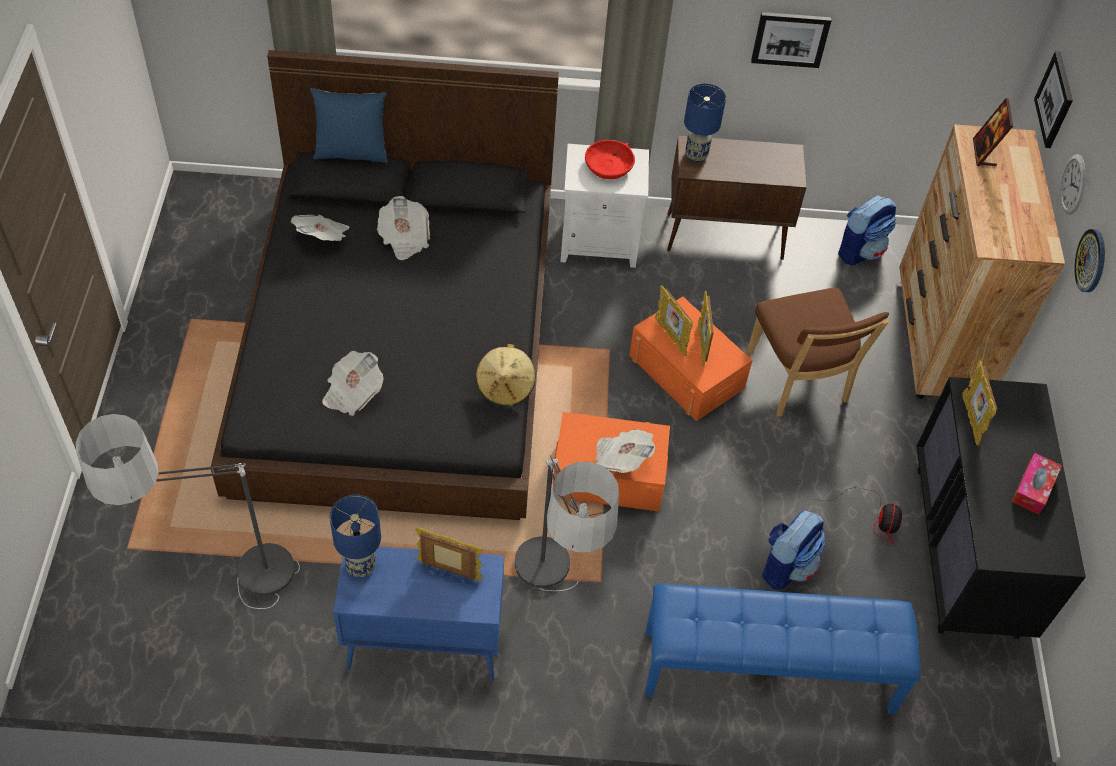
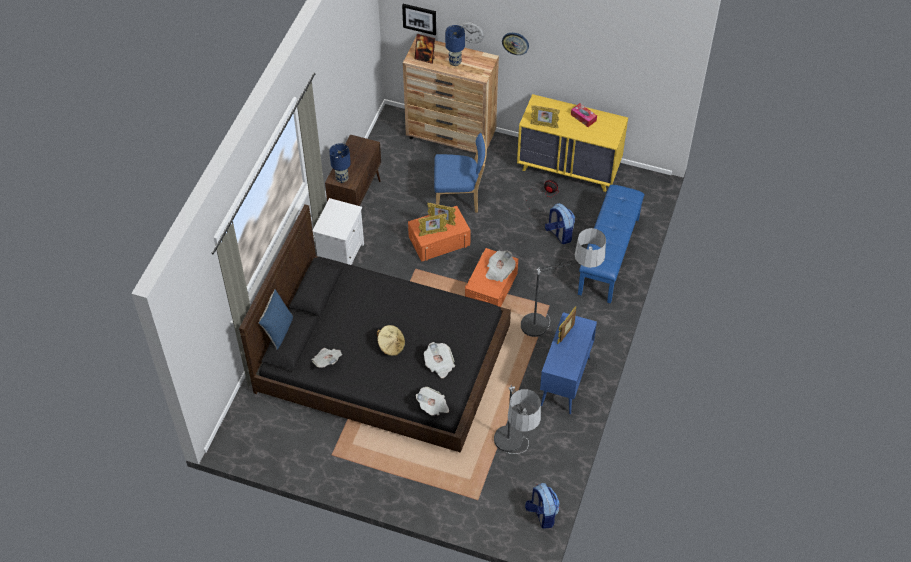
camera: 70 degrees left, 0 degrees up
blue table lamp [330,494,381,577] -> blue table lamp moved to [445,25,465,66]
newspaper [377,196,430,260] -> newspaper moved to [416,387,449,416]
beige hat [476,344,536,406] -> beige hat moved to [377,325,405,356]
red bowl [585,140,635,179] -> none
brown chair [746,288,889,417] -> blue chair [434,133,487,213]
picture [751,12,831,68] -> none
backpack [838,195,896,265] -> backpack moved to [525,483,559,529]
black dresser [917,377,1086,639] -> yellow dresser [517,94,628,192]

